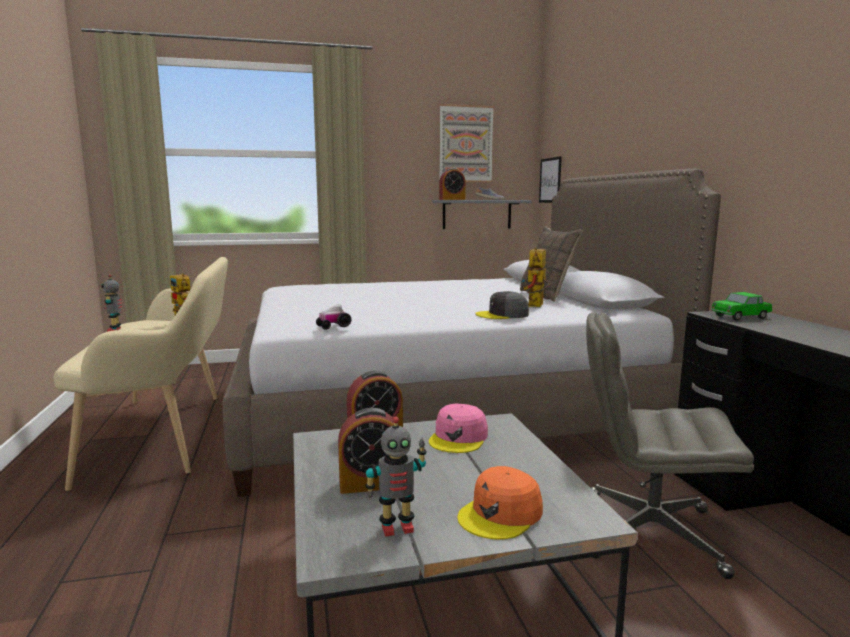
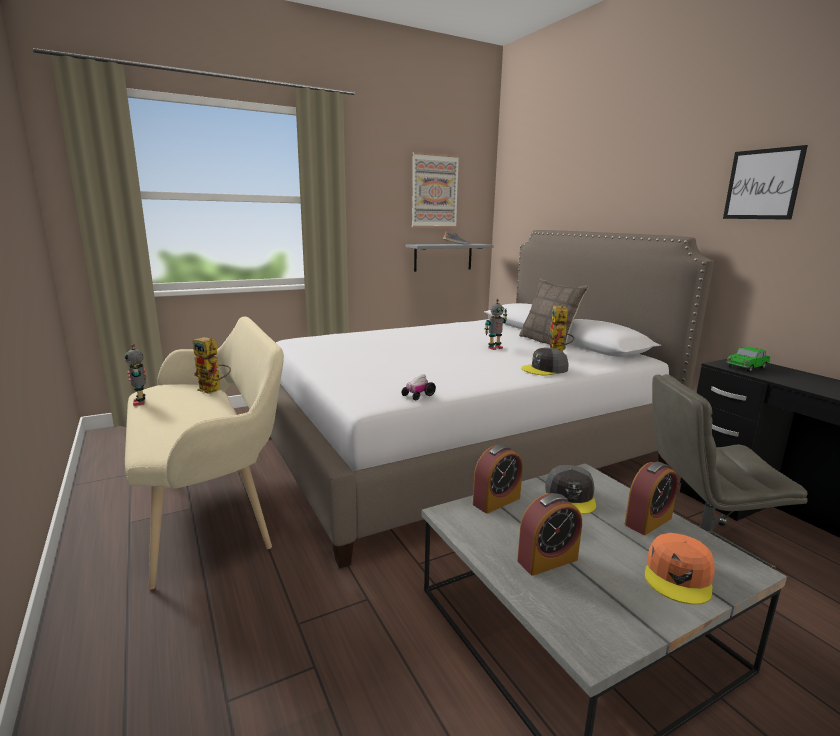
camera: 15 degrees left, 5 degrees up
toy robot [366,417,427,537] -> toy robot moved to [485,299,507,350]
pink cap [429,404,488,453] -> grey cap [545,465,596,514]
alarm clock [439,168,466,200] -> alarm clock moved to [624,462,678,535]
picture [539,156,562,203] -> picture moved to [723,145,808,220]

